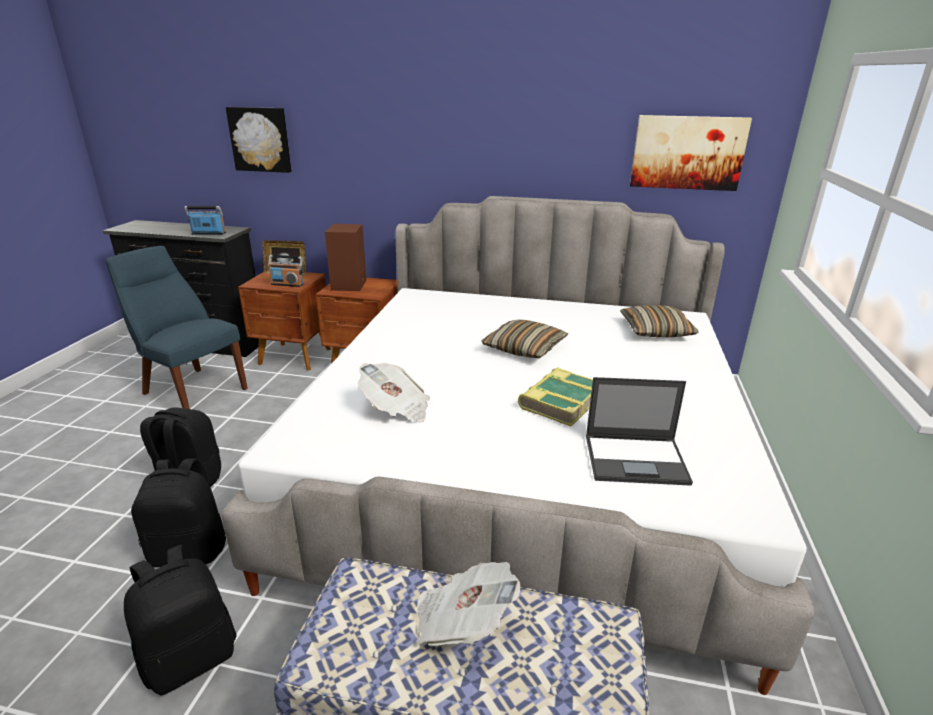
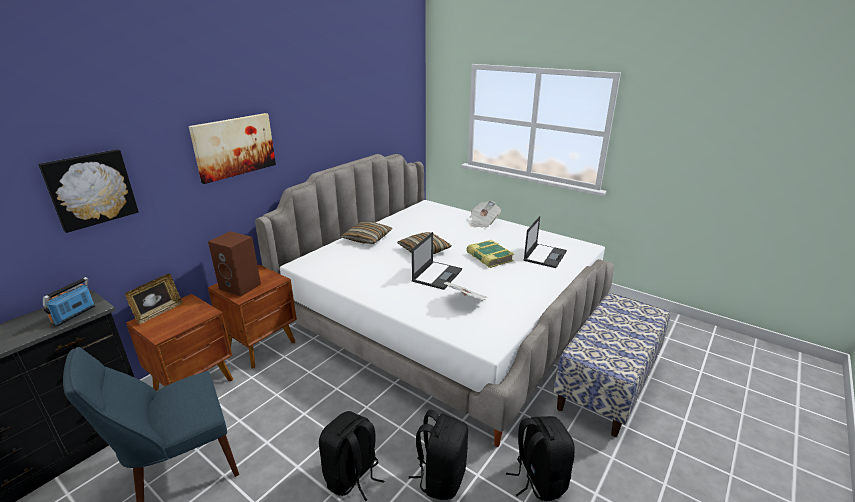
camera: 65 degrees left, 0 degrees up
radio [268,255,304,287] -> none
newspaper [417,562,521,646] -> newspaper moved to [469,201,501,228]
pillow [620,305,698,338] -> pillow moved to [341,222,392,244]
picture [630,115,752,191] -> picture moved to [189,113,276,184]
none -> laptop [412,232,462,290]

